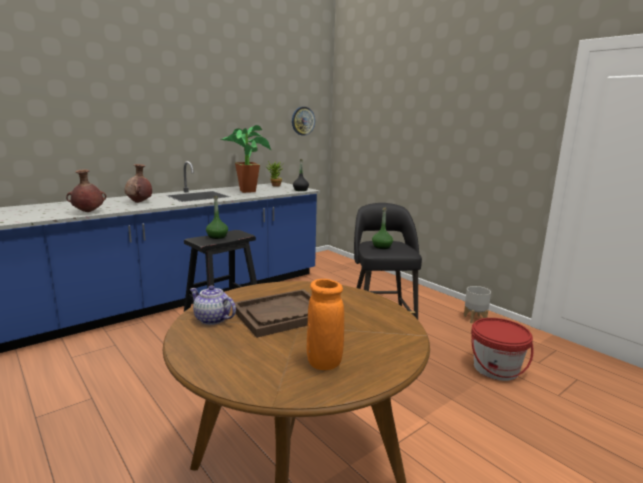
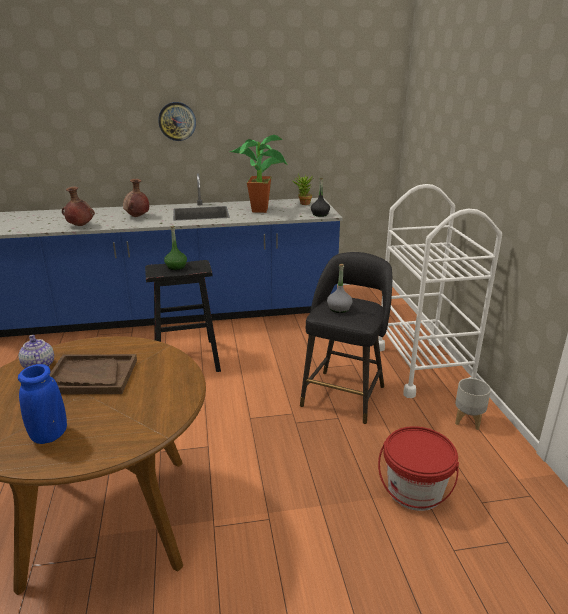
camera: 30 degrees right, 10 degrees up
wall clock [292,107,315,136] -> wall clock moved to [158,102,196,141]
orange vase [307,279,344,370] -> blue vase [18,364,67,444]
green bottle [372,208,393,249] -> grey bottle [327,264,352,313]
none -> white cart [378,184,502,398]

